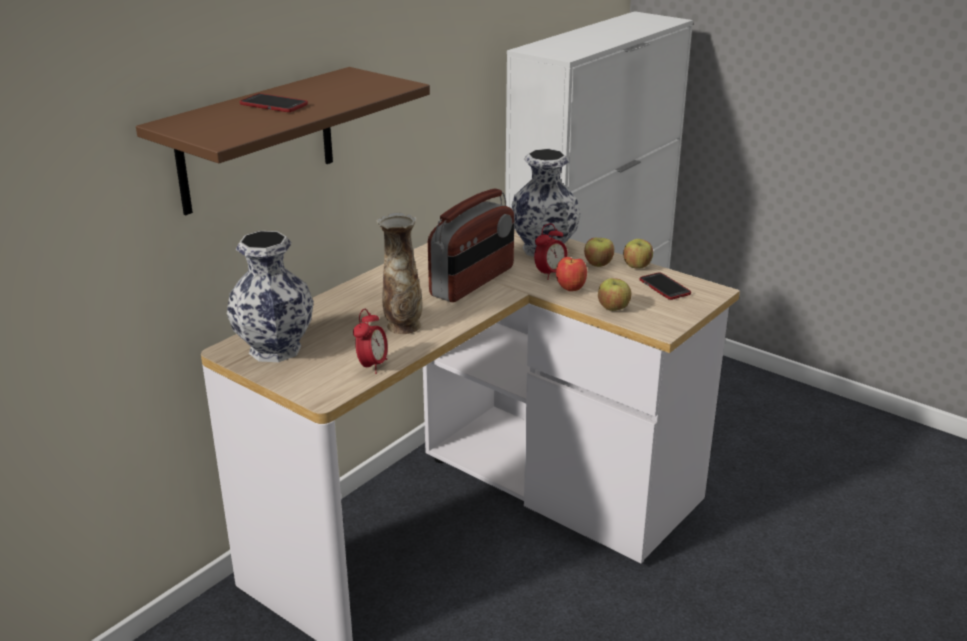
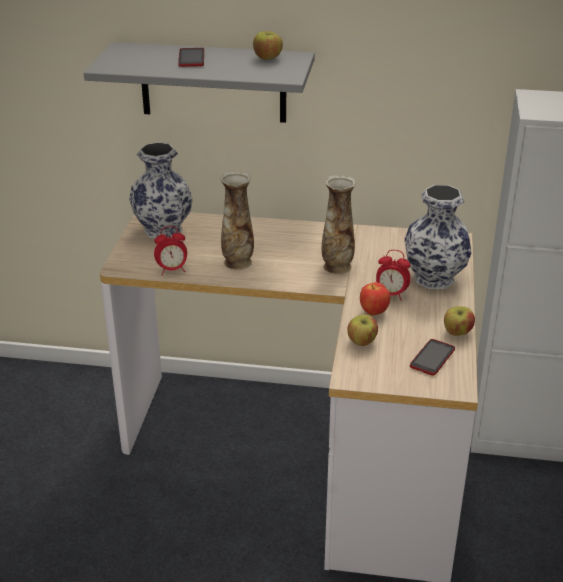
camera: 60 degrees right, 5 degrees up
brown shelf [136,67,430,215] -> grey shelf [84,42,315,123]
radio [428,188,514,302] -> vase [322,175,356,274]
apple [584,238,614,267] -> apple moved to [253,31,283,60]

